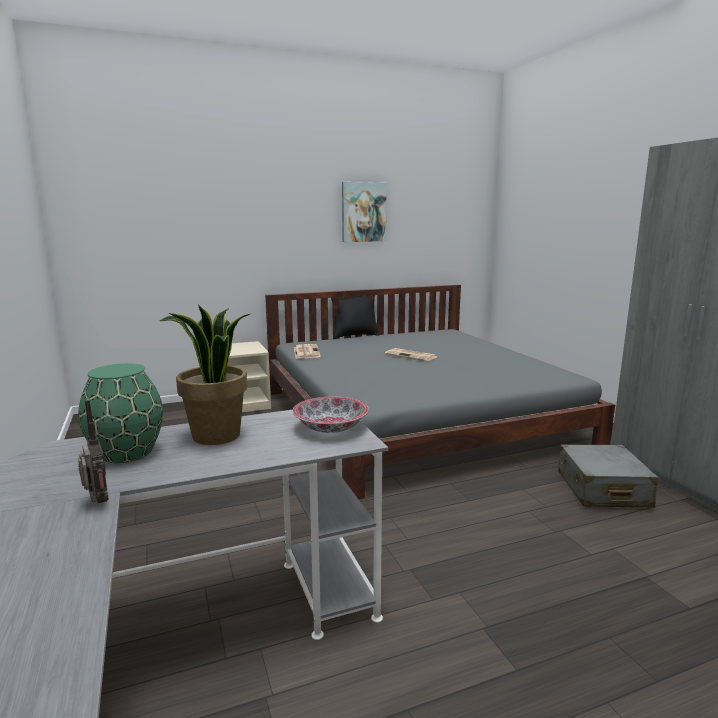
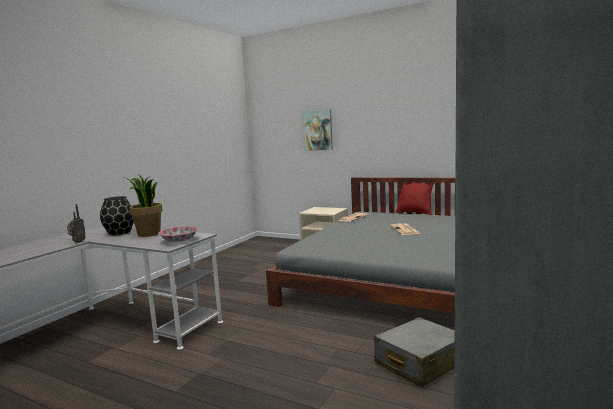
camera: 50 degrees right, 5 degrees down
green vase [78,363,163,463] -> black vase [100,196,134,235]
black pillow [331,295,380,339] -> red pillow [395,182,434,215]
picture [342,182,387,242] -> picture moved to [302,109,333,151]

